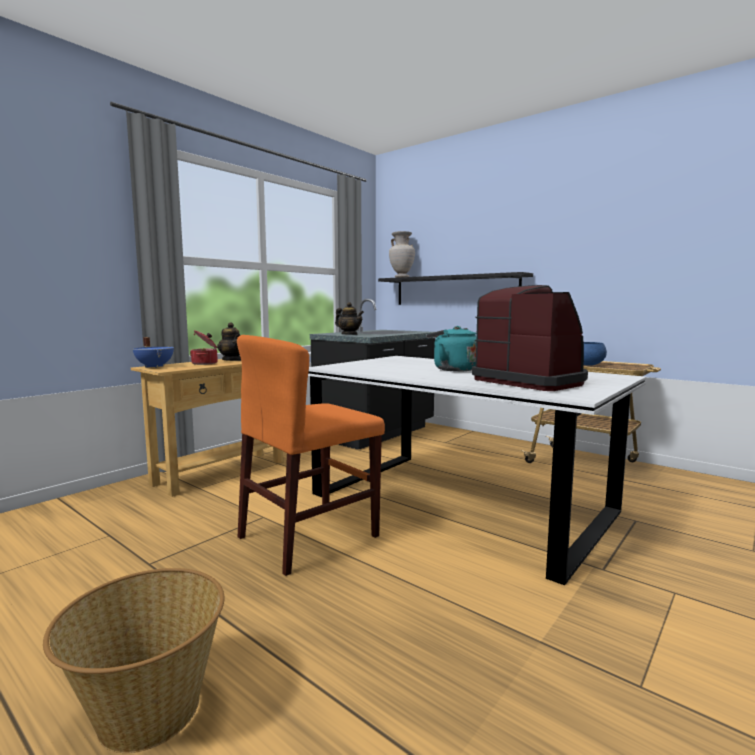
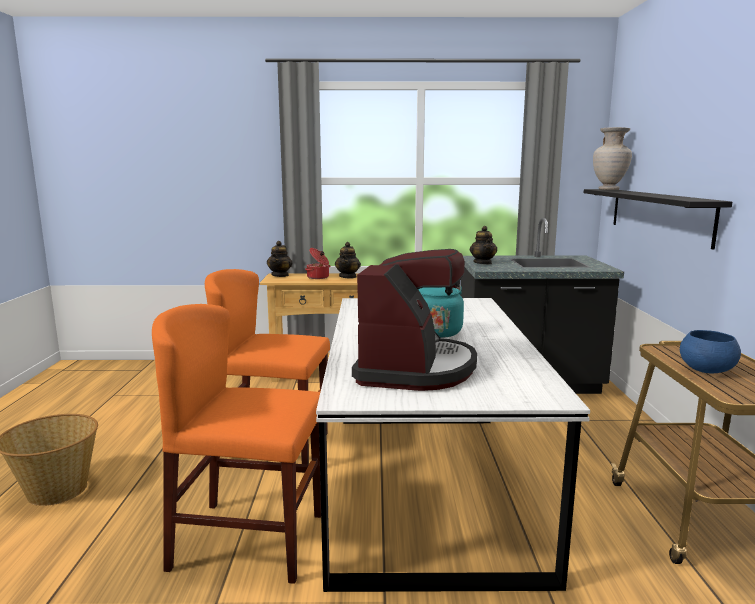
camera: 50 degrees right, 5 degrees up
blue cooking pot [133,337,174,368] -> teapot [267,241,292,277]
none -> orange chair [152,304,321,584]

